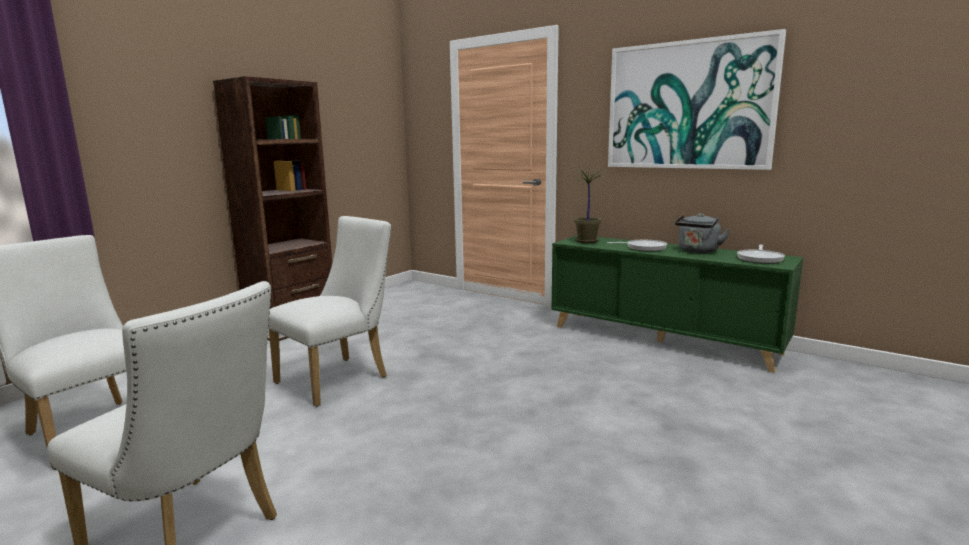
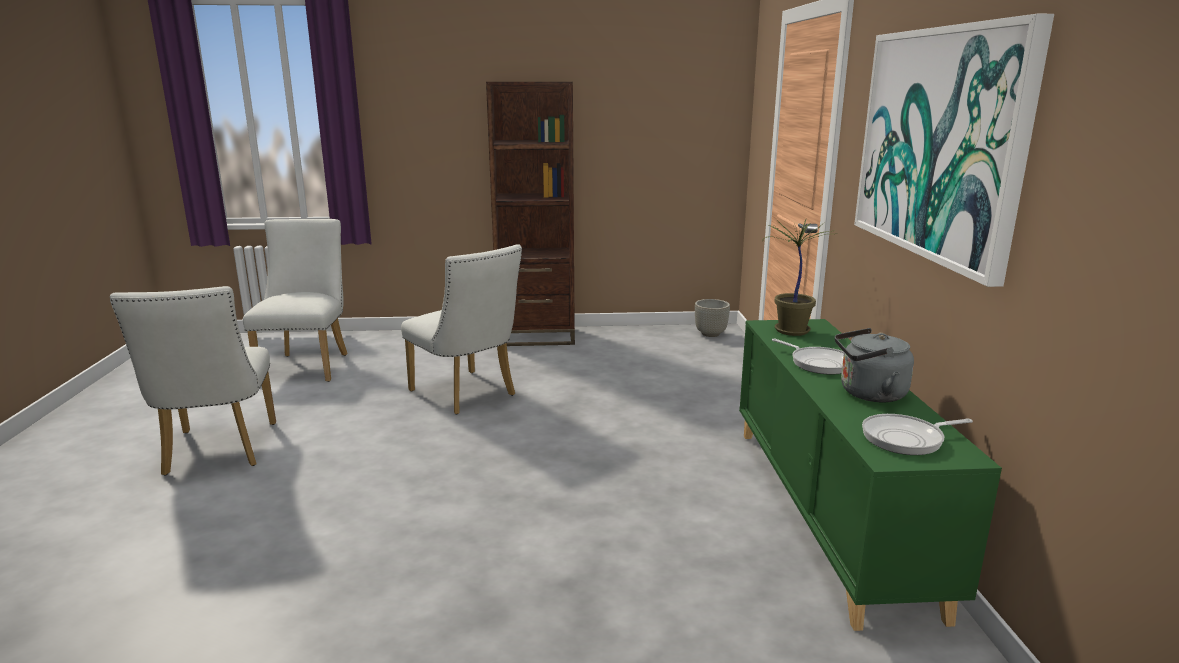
camera: 50 degrees right, 5 degrees up
white chair [268,216,391,407] -> white chair turned 45 degrees clockwise [401,244,522,415]
none -> grey planter [695,299,730,337]

